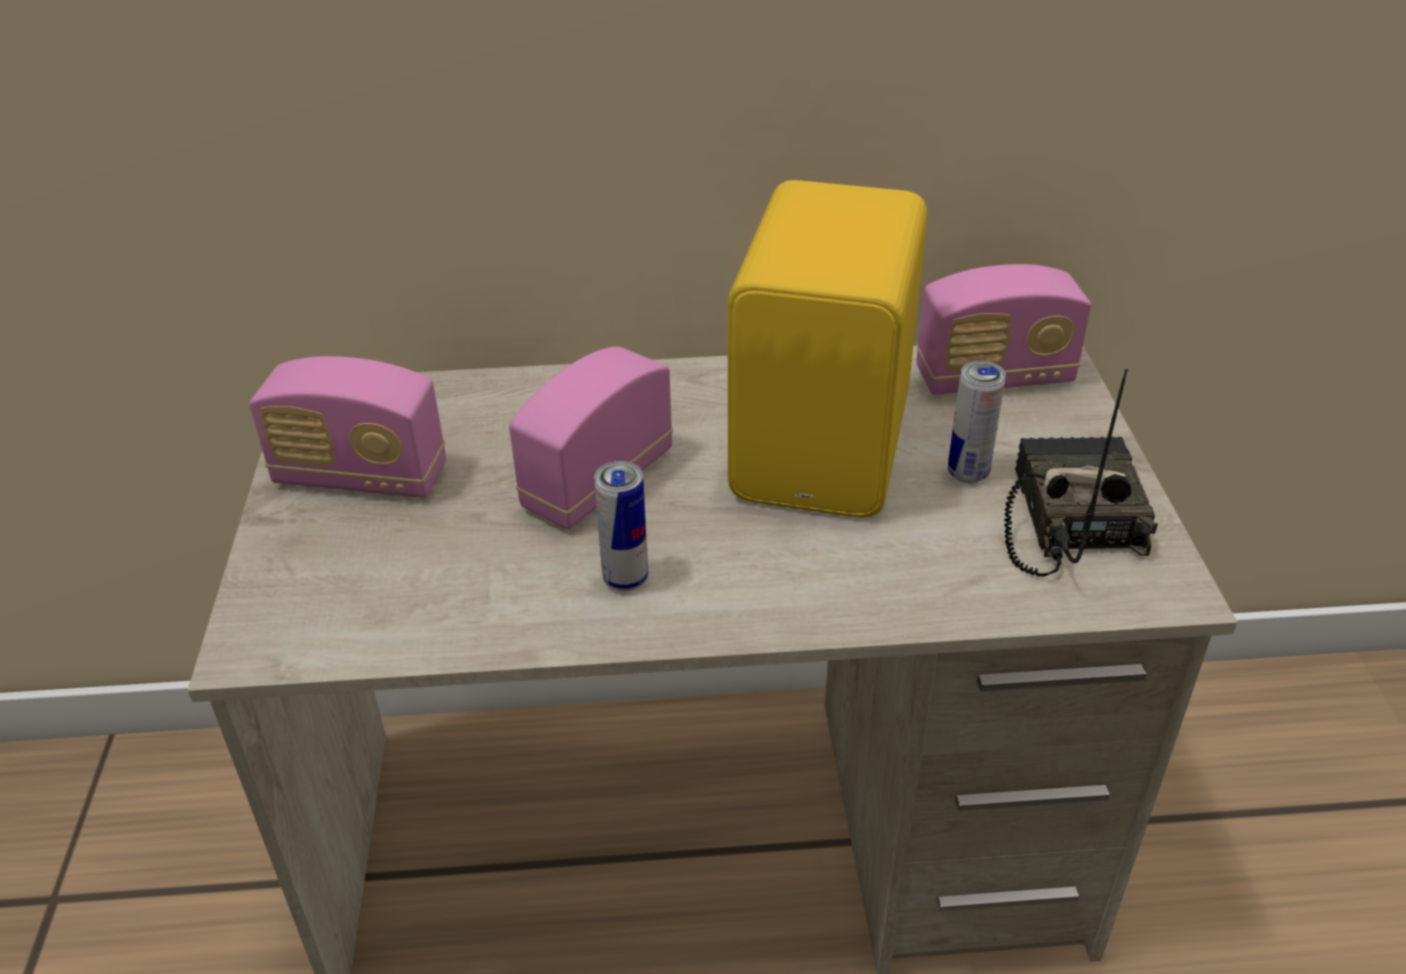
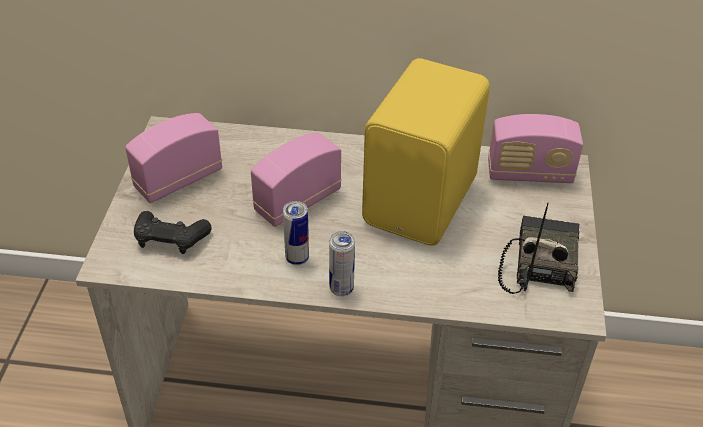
camera: 10 degrees right, 5 degrees up
radio [249,356,446,498] -> radio turned 120 degrees clockwise [125,113,222,203]
can [948,361,1006,483] -> can moved to [329,231,355,296]
none -> black game controller [134,211,212,254]

